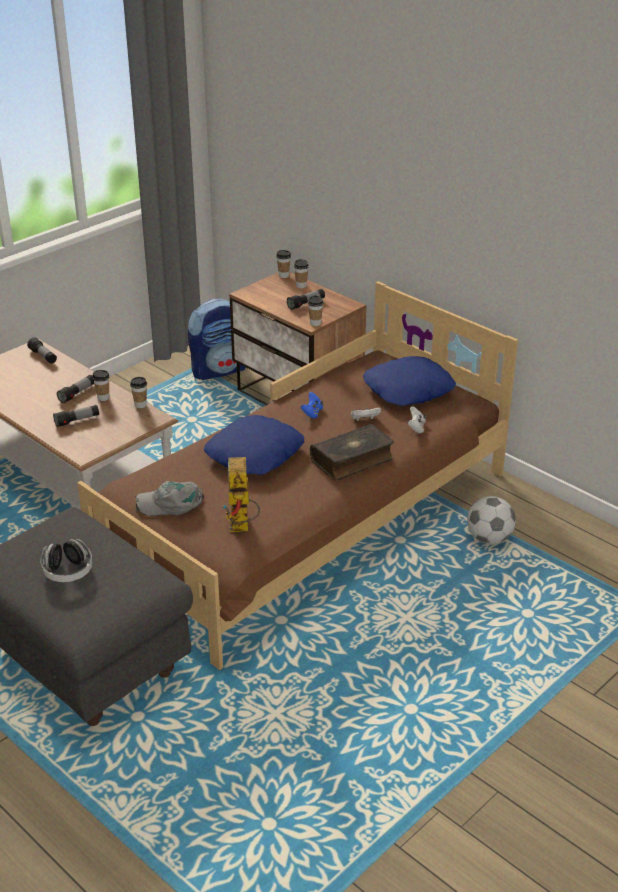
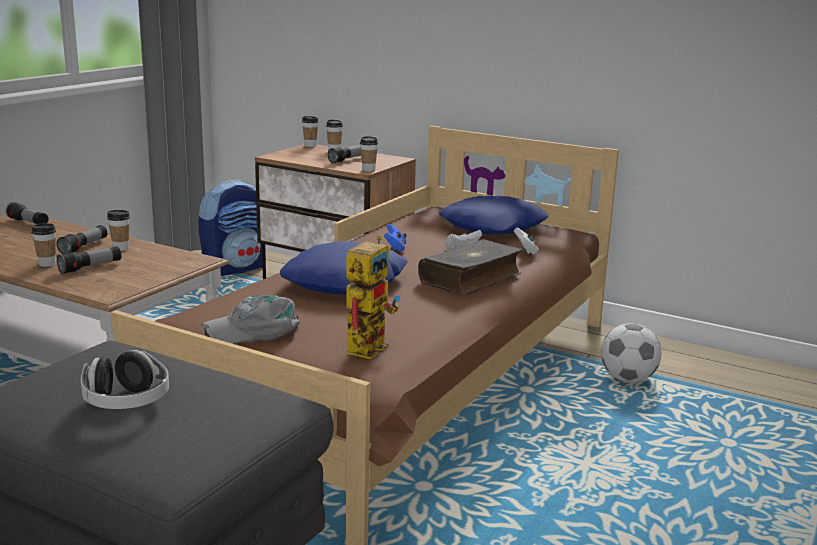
camera: 15 degrees left, 15 degrees down
cup [130,377,147,408] -> cup moved to [32,223,56,267]
toy robot [222,457,260,532] -> toy robot turned 135 degrees counterclockwise [346,236,400,359]

